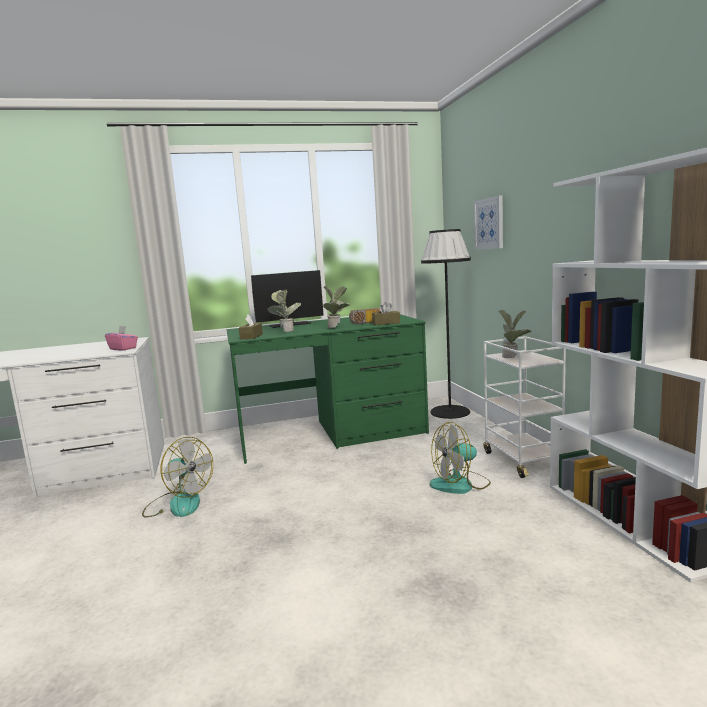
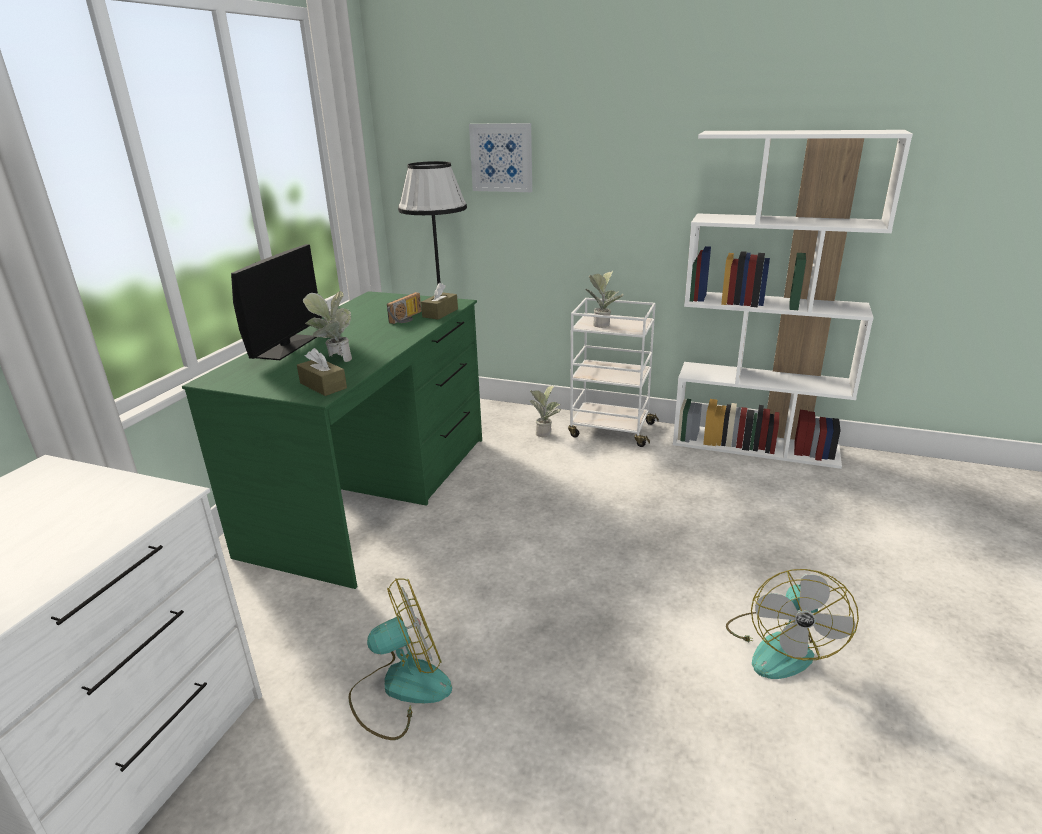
camera: 55 degrees left, 15 degrees up
pink tissue box [105,326,138,351] -> none
potted plant [323,286,350,328] -> potted plant moved to [530,386,561,437]
fan [429,422,491,494] -> fan moved to [726,569,859,679]

